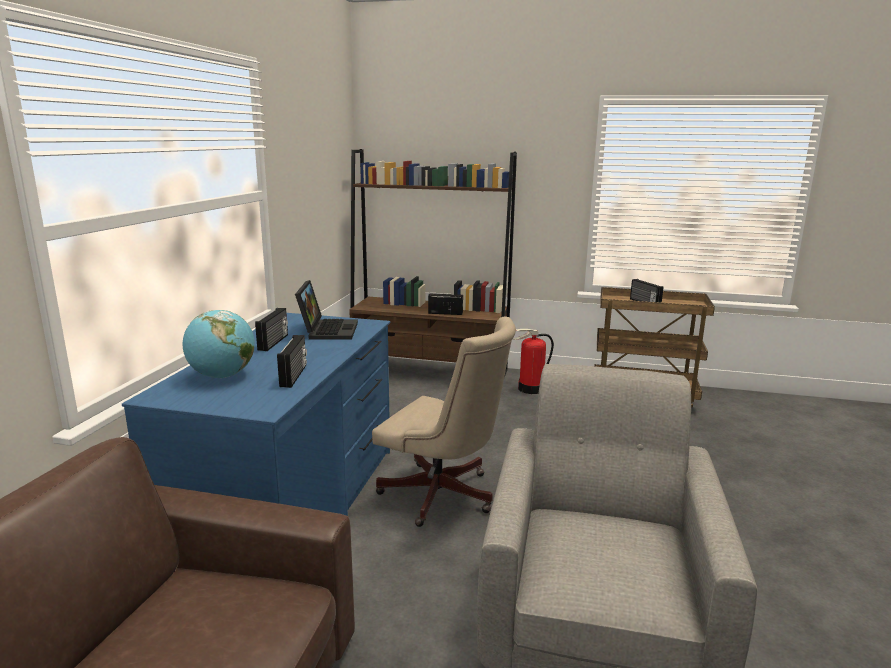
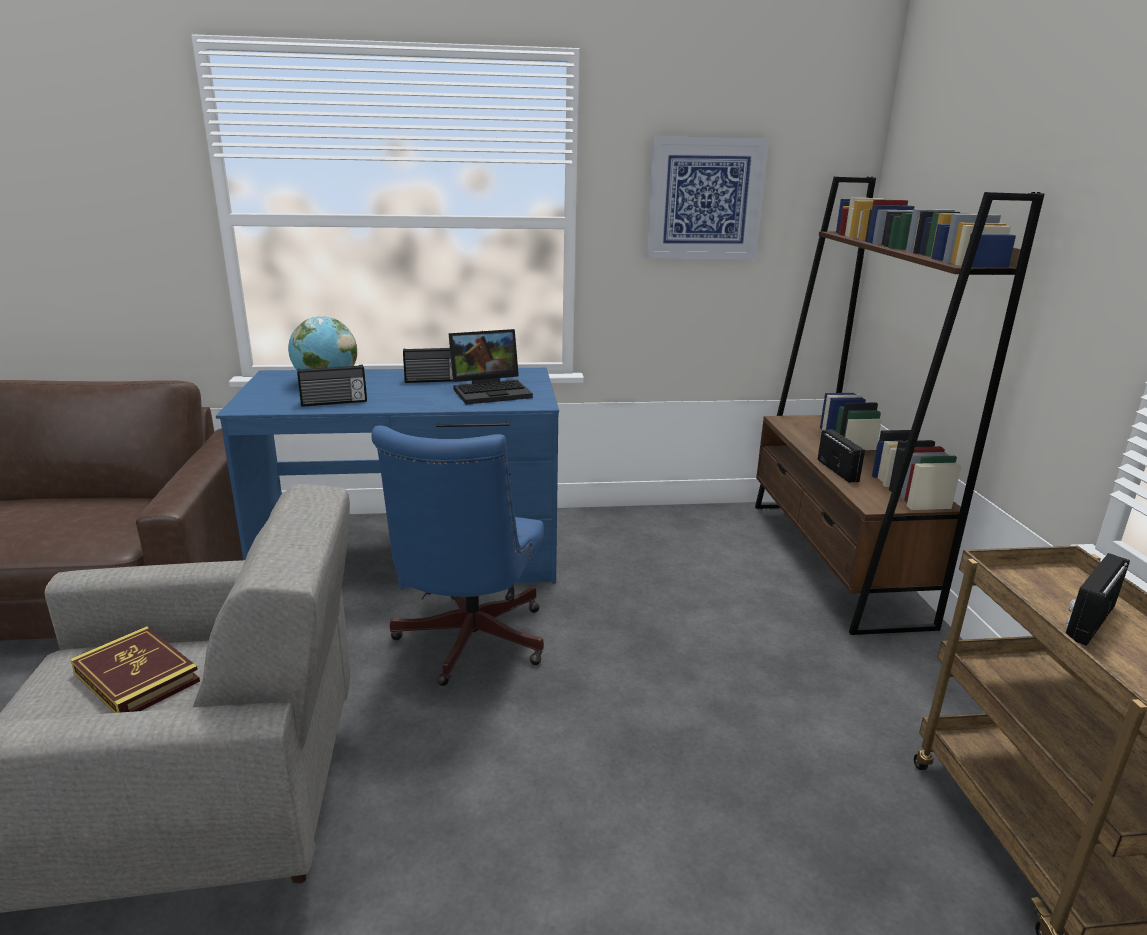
camera: 70 degrees right, 5 degrees up
beige office chair [372,316,516,527] -> blue office chair [372,425,544,686]
fire extinguisher [513,329,554,394] -> none
none -> book [70,626,200,713]
none -> picture [646,136,769,259]

